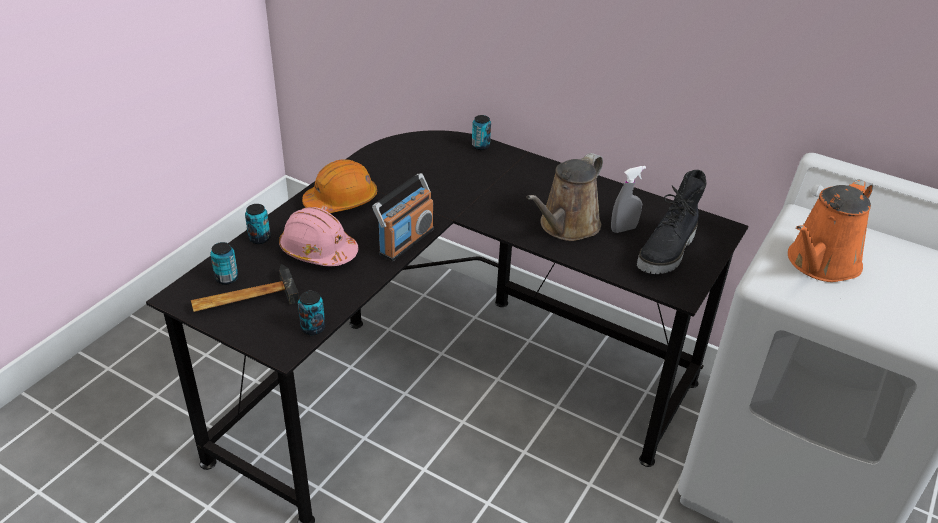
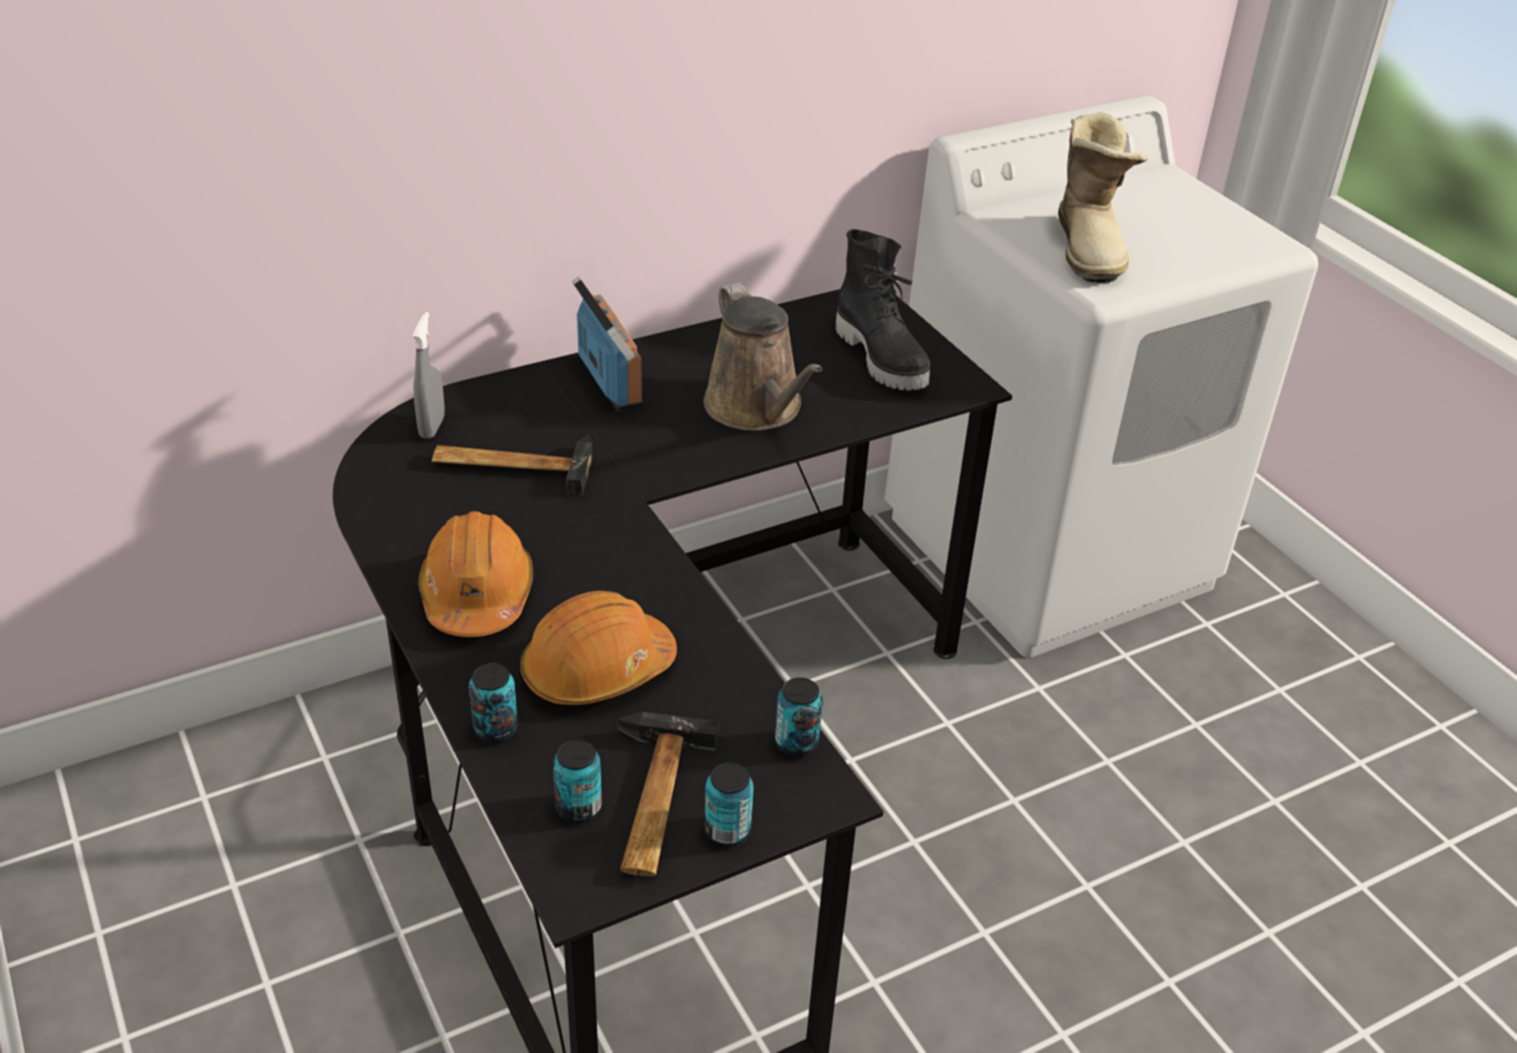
camera: 60 degrees left, 0 degrees up
pink hard hat [279,207,358,266] -> orange hard hat [520,591,677,705]
radio [372,173,434,261] -> radio moved to [572,277,643,412]
can [472,115,491,150] -> can moved to [704,763,754,846]
grey spray bottle [611,166,646,233] -> grey spray bottle moved to [413,312,445,439]
orange watering can [788,179,873,282] -> boot [1058,112,1148,283]
none -> hammer [432,435,593,496]

